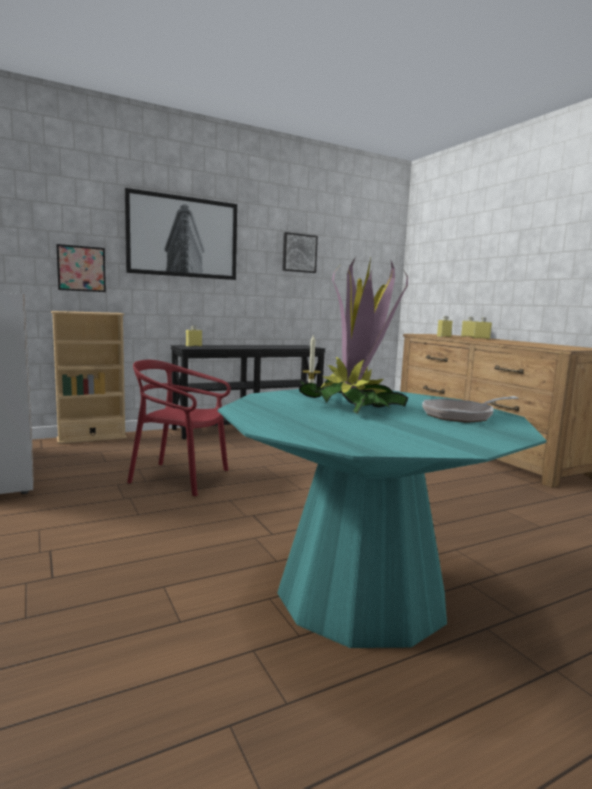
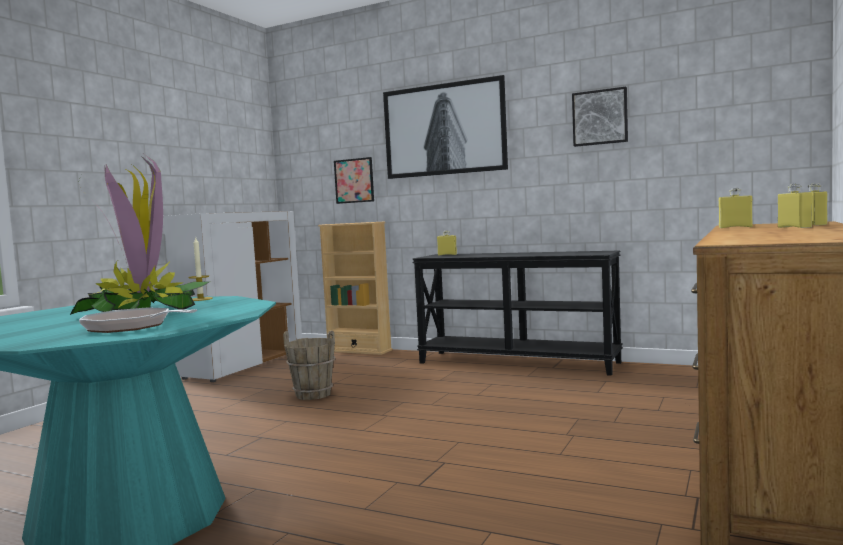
camera: 55 degrees right, 5 degrees down
red chair [127,360,231,496] -> brown bucket [283,331,335,400]

